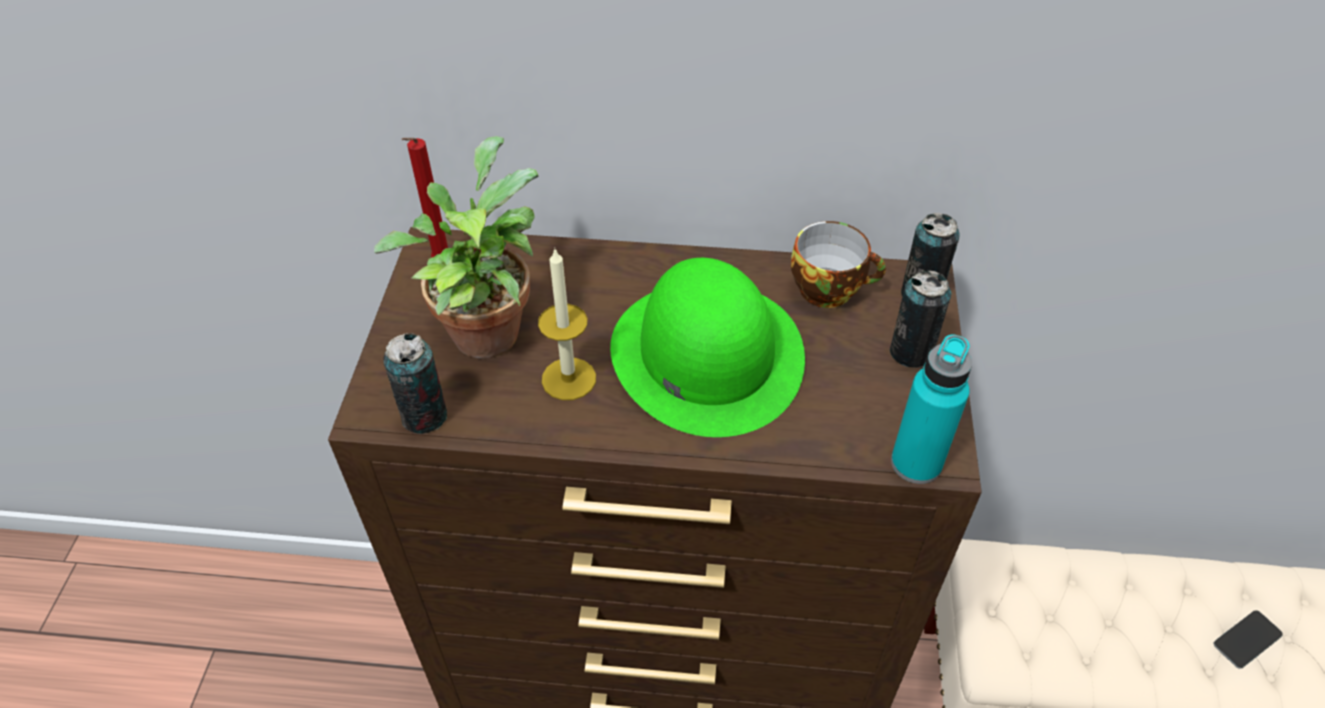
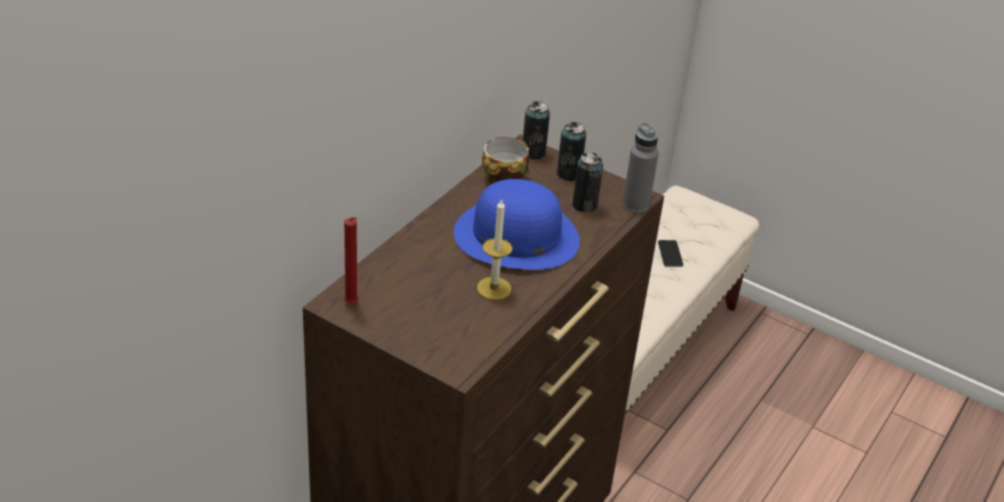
camera: 65 degrees left, 10 degrees down
potted plant [374,136,539,359] -> none
can [383,333,447,434] -> can moved to [572,152,603,213]
green hat [610,258,805,437] -> blue hat [454,179,580,270]
turquoise bottle [891,334,972,484] -> grey bottle [623,122,659,213]

